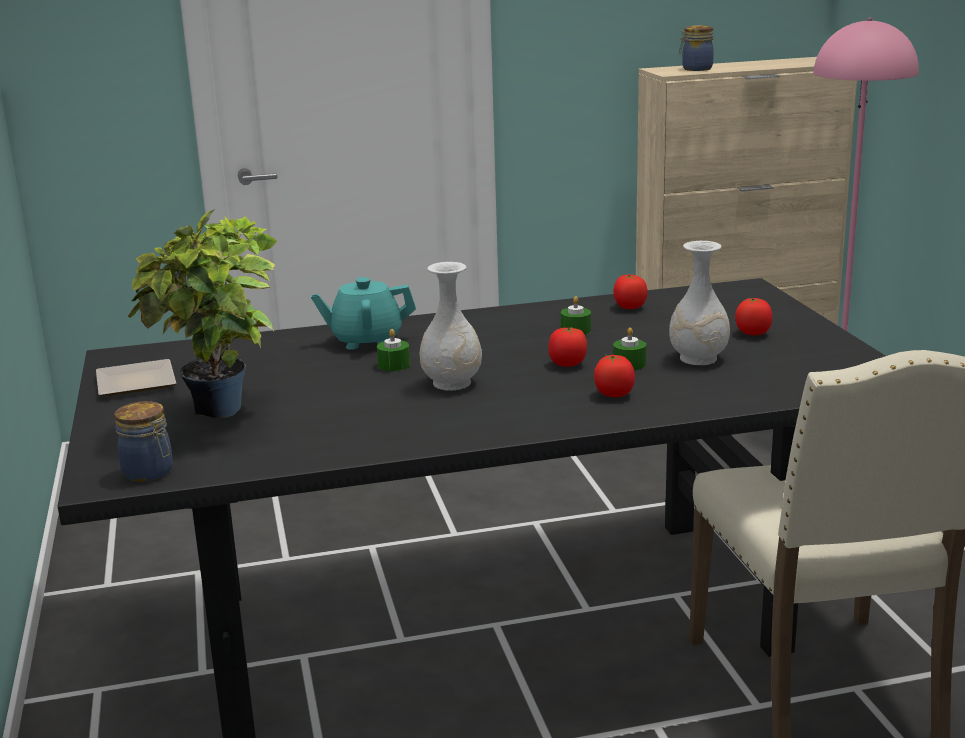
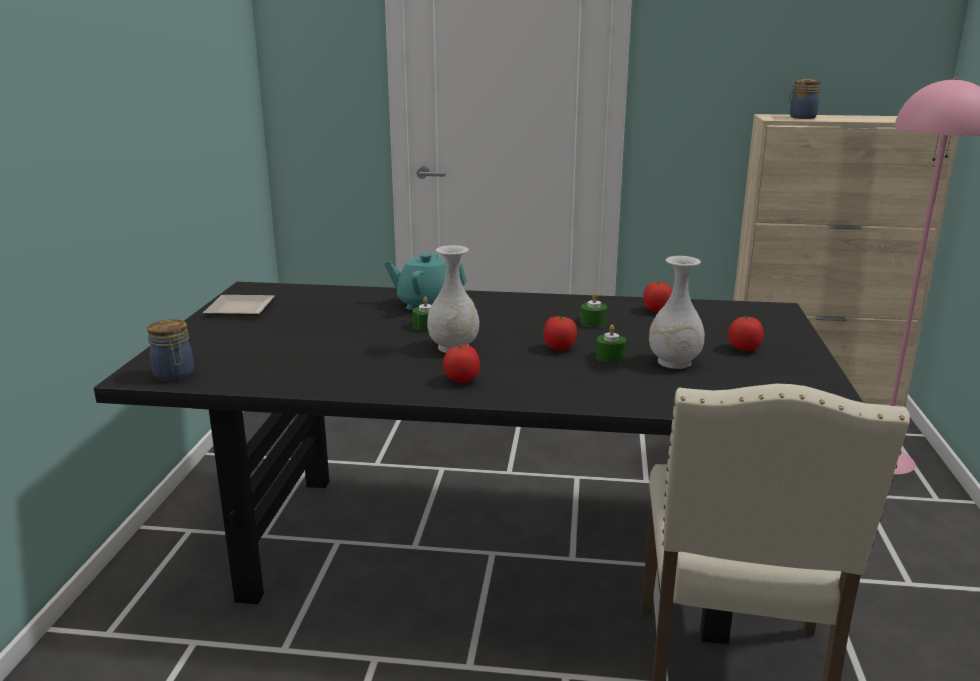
camera: 20 degrees right, 0 degrees up
potted plant [128,209,277,418] -> none
tomato [594,355,635,397] -> tomato moved to [443,344,480,383]

